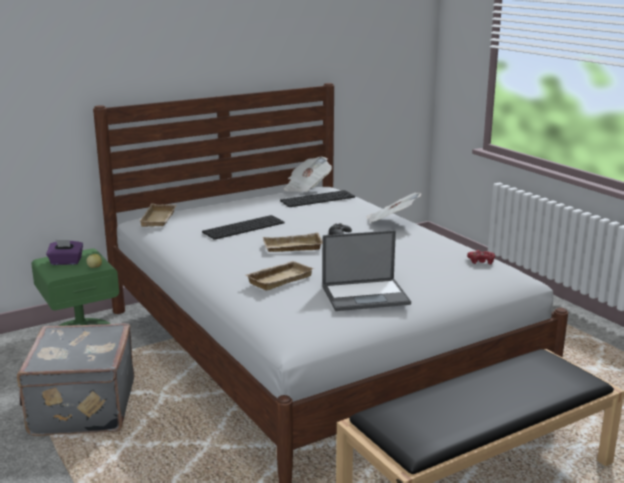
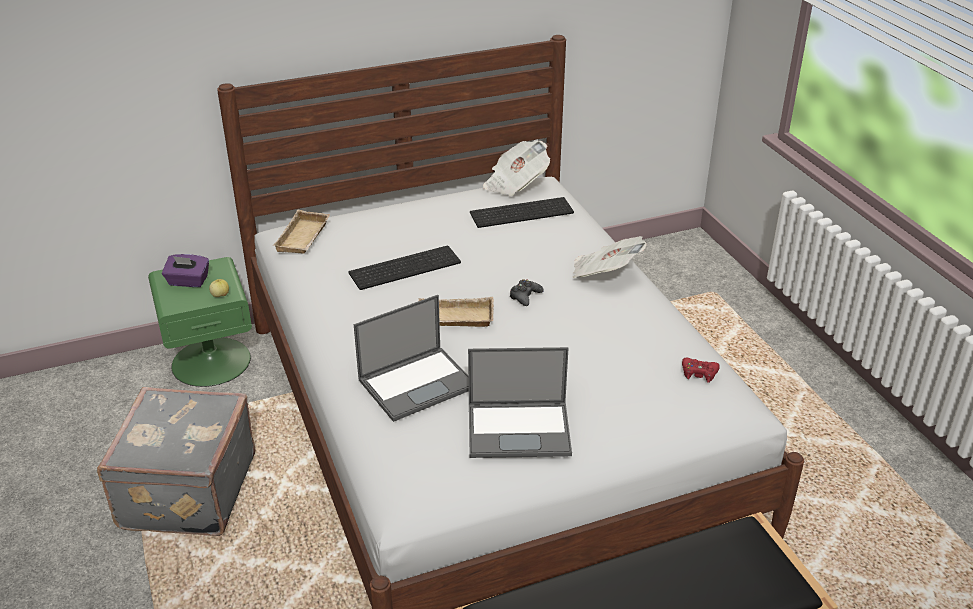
camera: 10 degrees right, 15 degrees up
beige tray [246,261,314,291] -> laptop [354,295,469,422]

